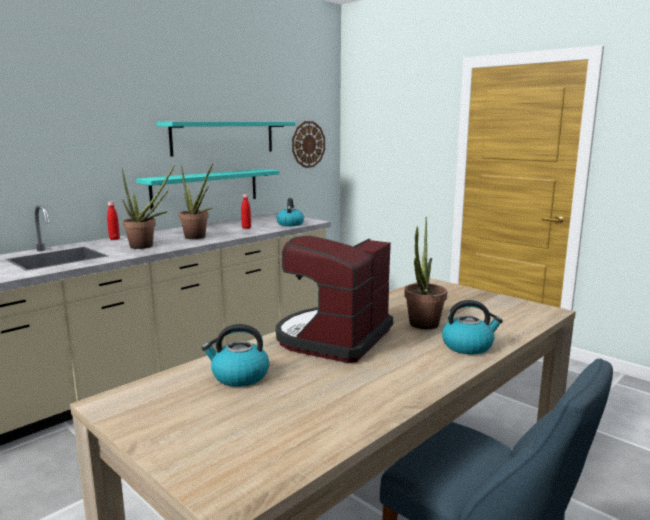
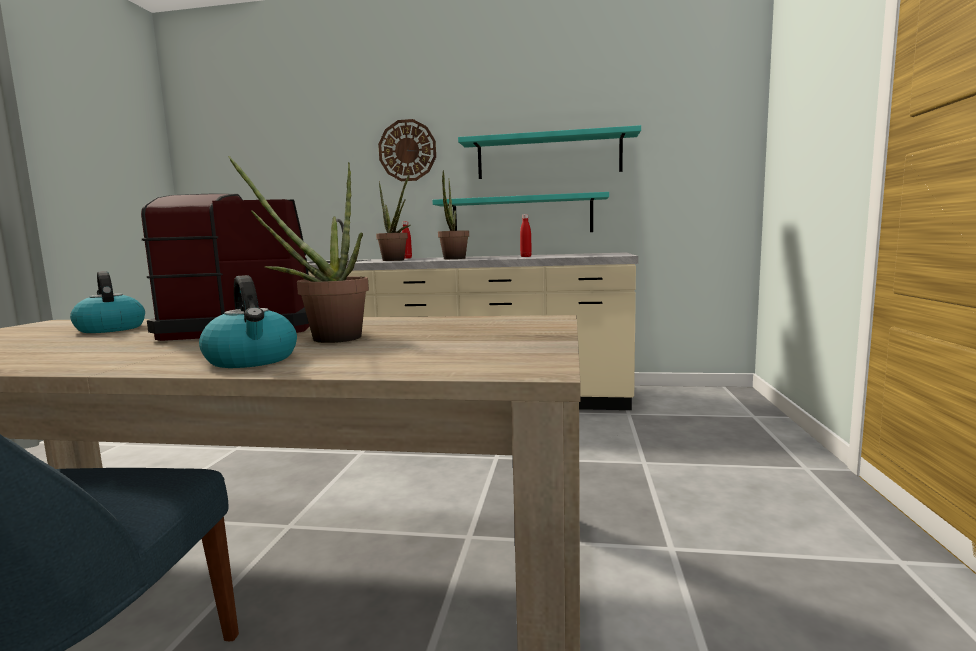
camera: 55 degrees right, 5 degrees down
kettle [277,198,304,226] -> none
wall clock [292,121,325,168] -> wall clock moved to [378,119,436,181]

